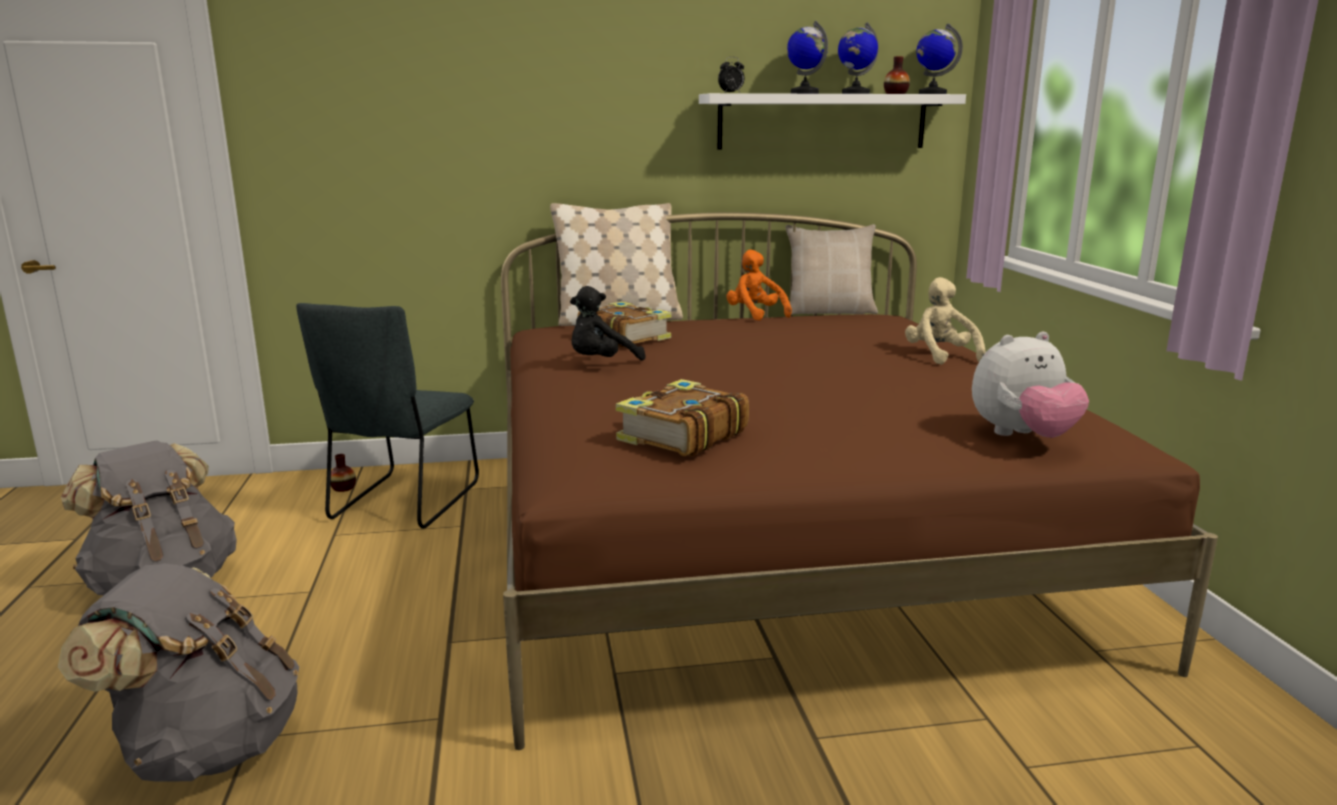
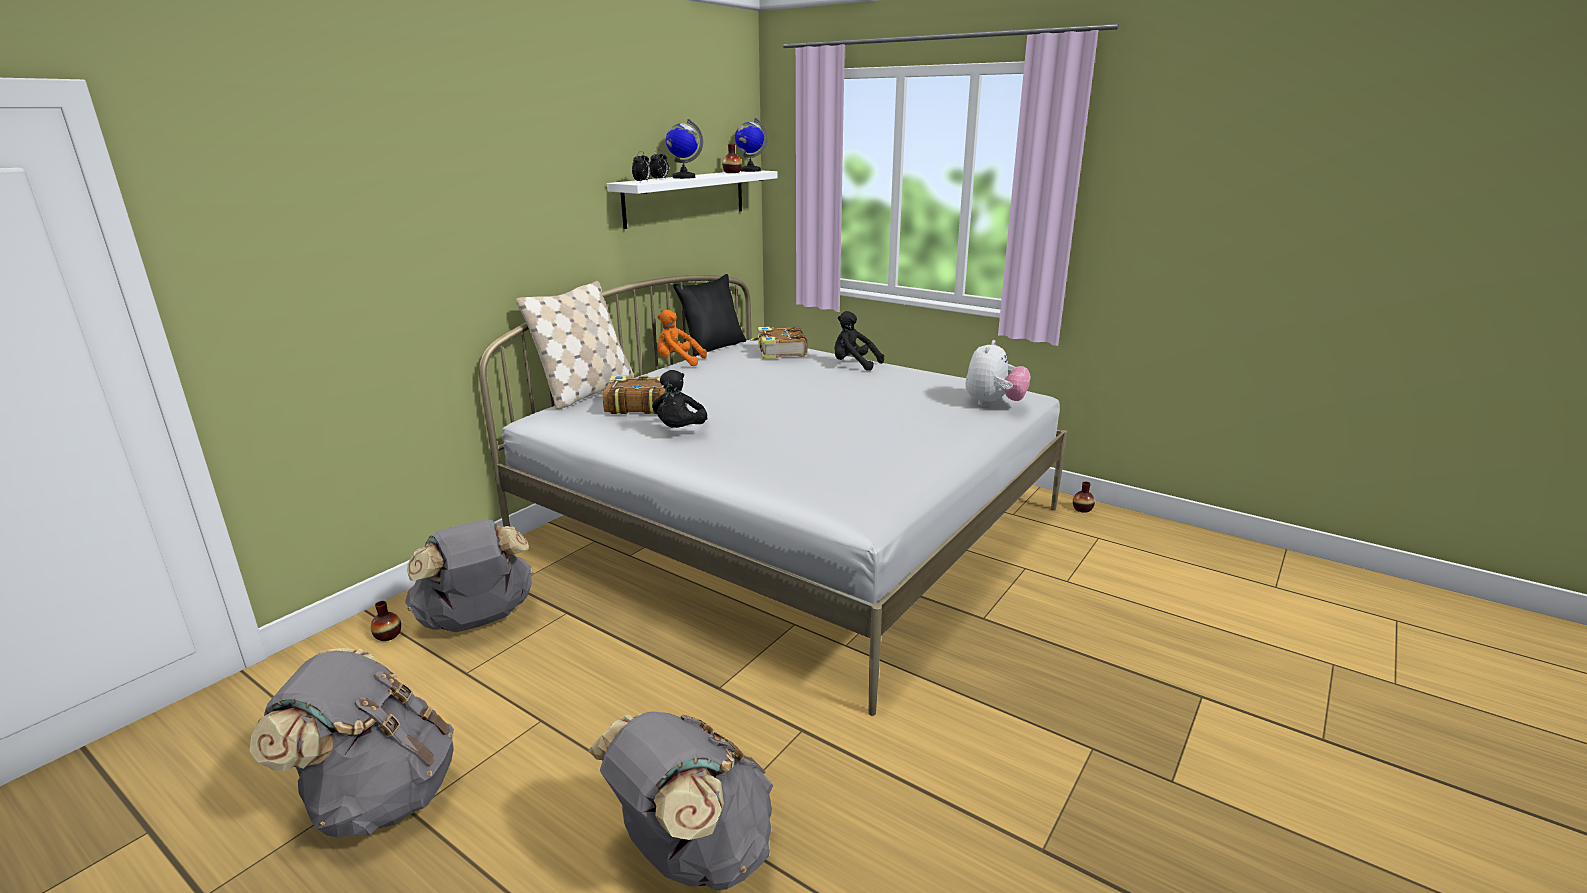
camera: 45 degrees left, 5 degrees up
grey chair [296,303,479,529] -> grey backpack [405,519,534,632]
brown bed [501,212,1218,750] -> white bed [479,275,1068,716]
book [616,379,749,456] -> book moved to [750,326,807,359]
beige pillow [785,224,878,315] -> black pillow [673,274,746,356]
globe [838,23,878,94] -> none
beige plush toy [905,277,986,365] -> black plush toy [835,311,884,371]
none -> alarm clock [650,150,669,178]
none -> vase [1073,482,1095,513]

